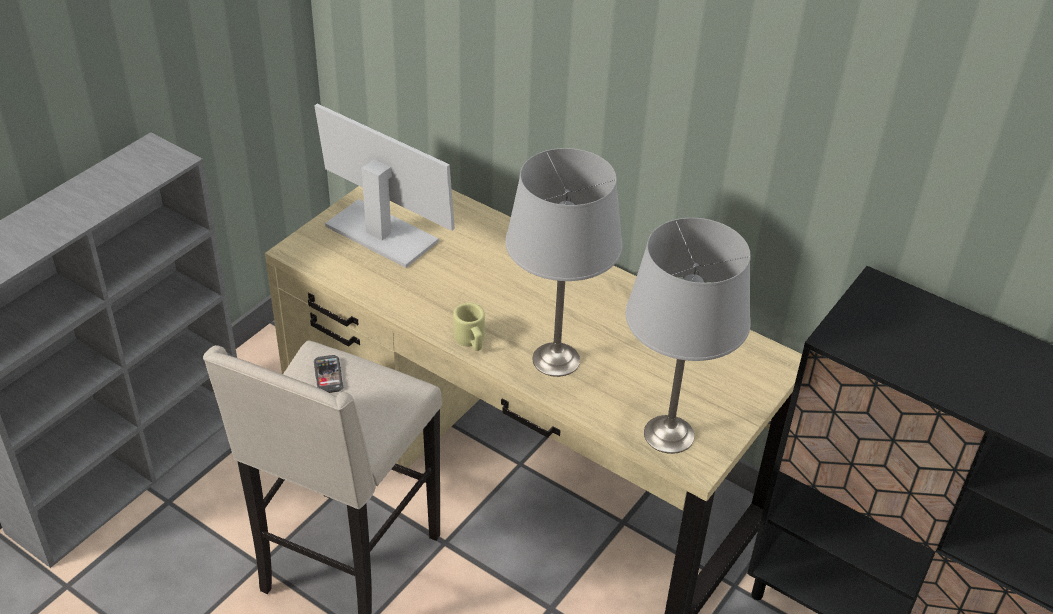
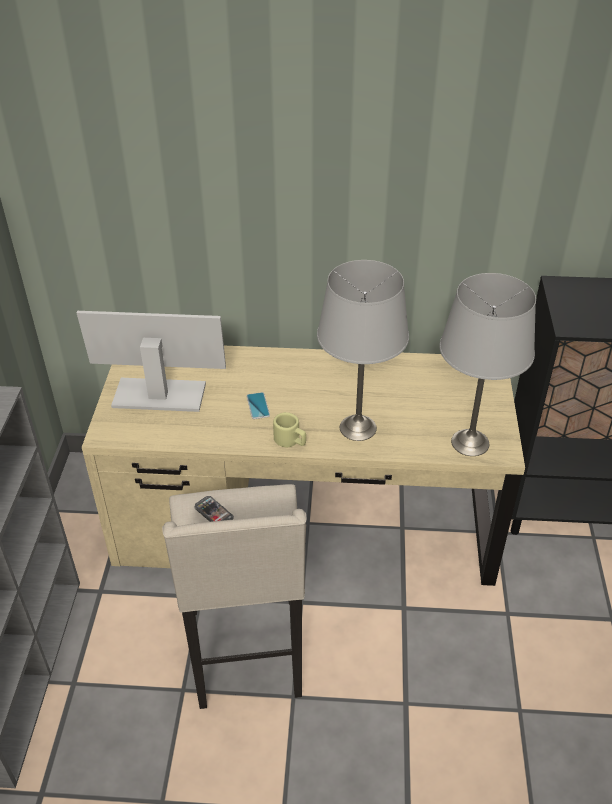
camera: 30 degrees left, 0 degrees up
none -> phone [246,392,270,419]

